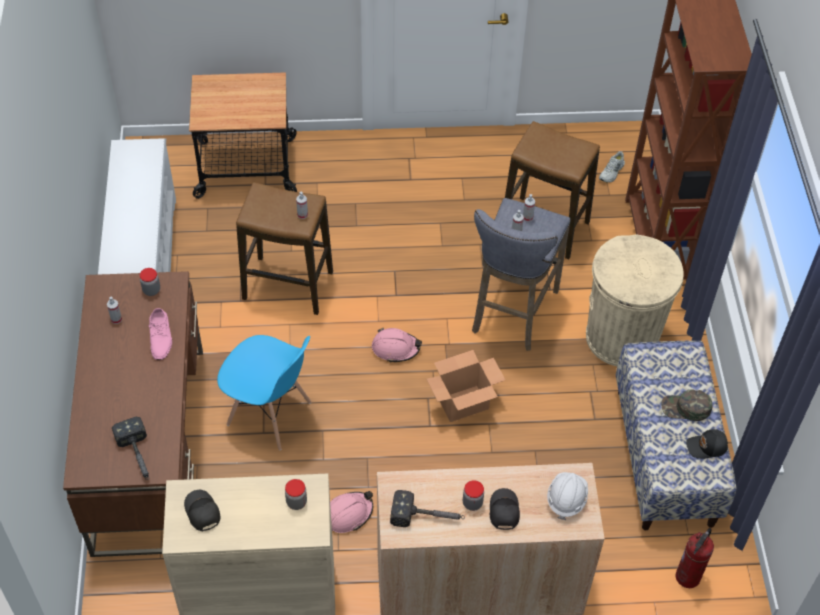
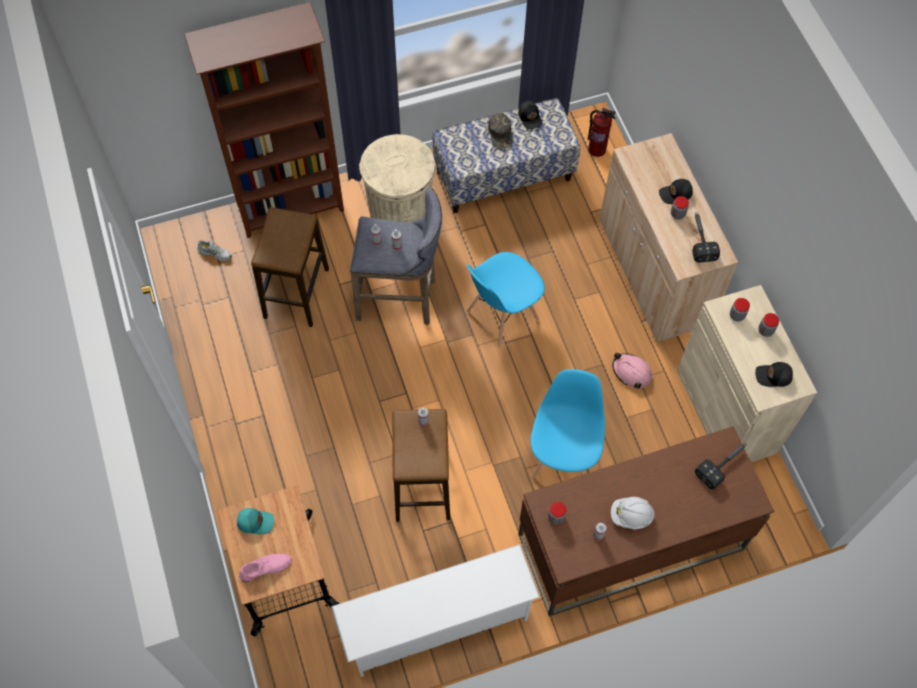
camera: 105 degrees left, 10 degrees up
pink shoe [149,308,172,360] -> pink shoe moved to [239,554,291,582]
black cap [184,490,220,531] -> black cap turned 45 degrees clockwise [755,362,793,387]
pink hard hat [372,328,422,363] -> none
cardboard box [426,350,505,422] -> blue chair [467,252,545,348]
white hard hat [547,472,588,520] -> white hard hat moved to [611,497,654,529]
none -> turquoise cap [237,508,274,534]
none -> jar [758,313,779,337]

